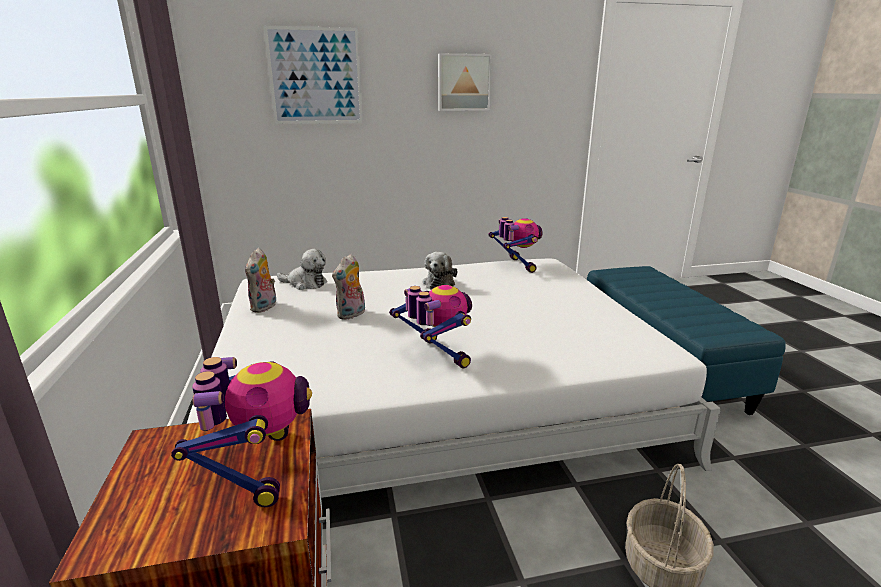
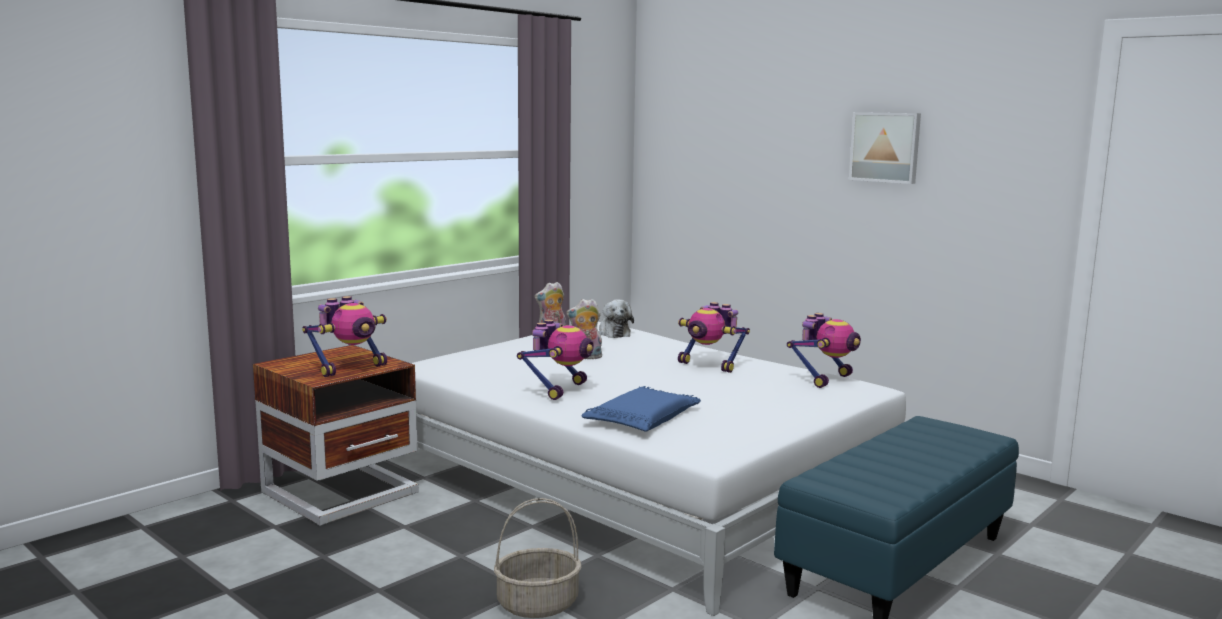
camera: 55 degrees right, 10 degrees down
picture [264,26,363,124] -> none
plush toy [423,252,457,290] -> toy robot [678,302,750,373]
none -> blue pillow [582,386,701,431]

